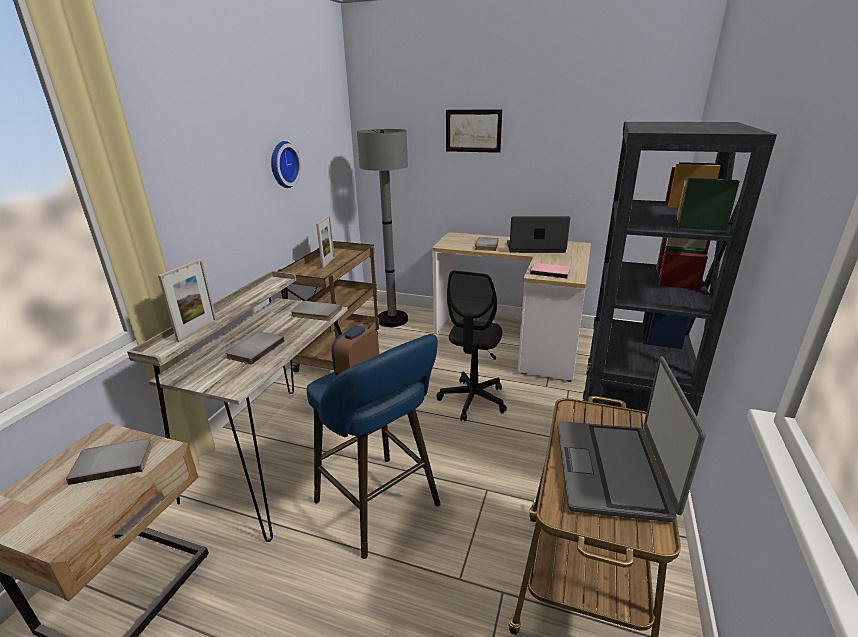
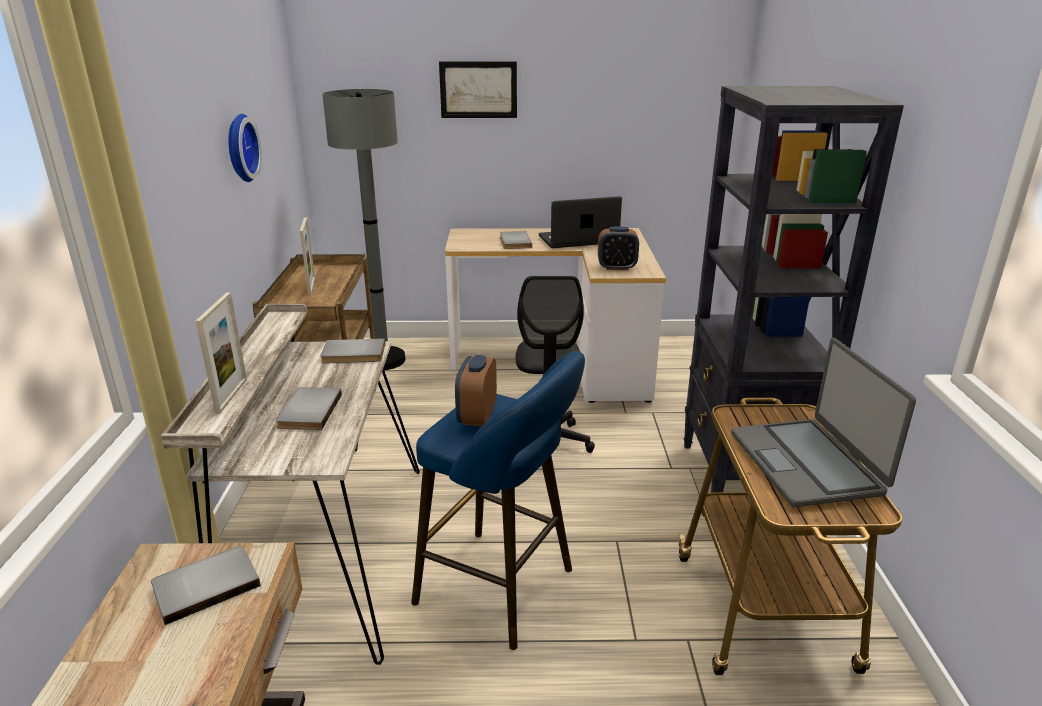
camera: 20 degrees left, 0 degrees up
pink book [530,263,571,278] -> alarm clock [598,226,639,270]

